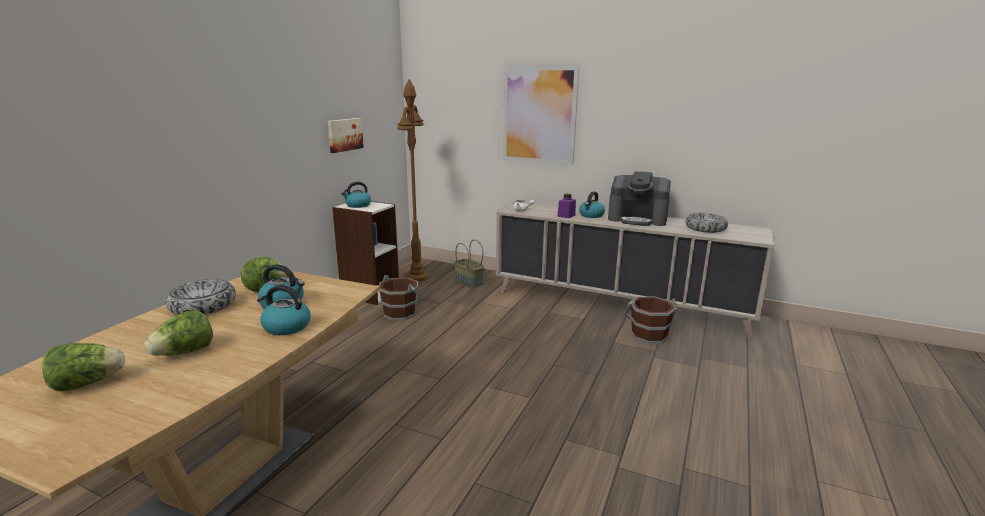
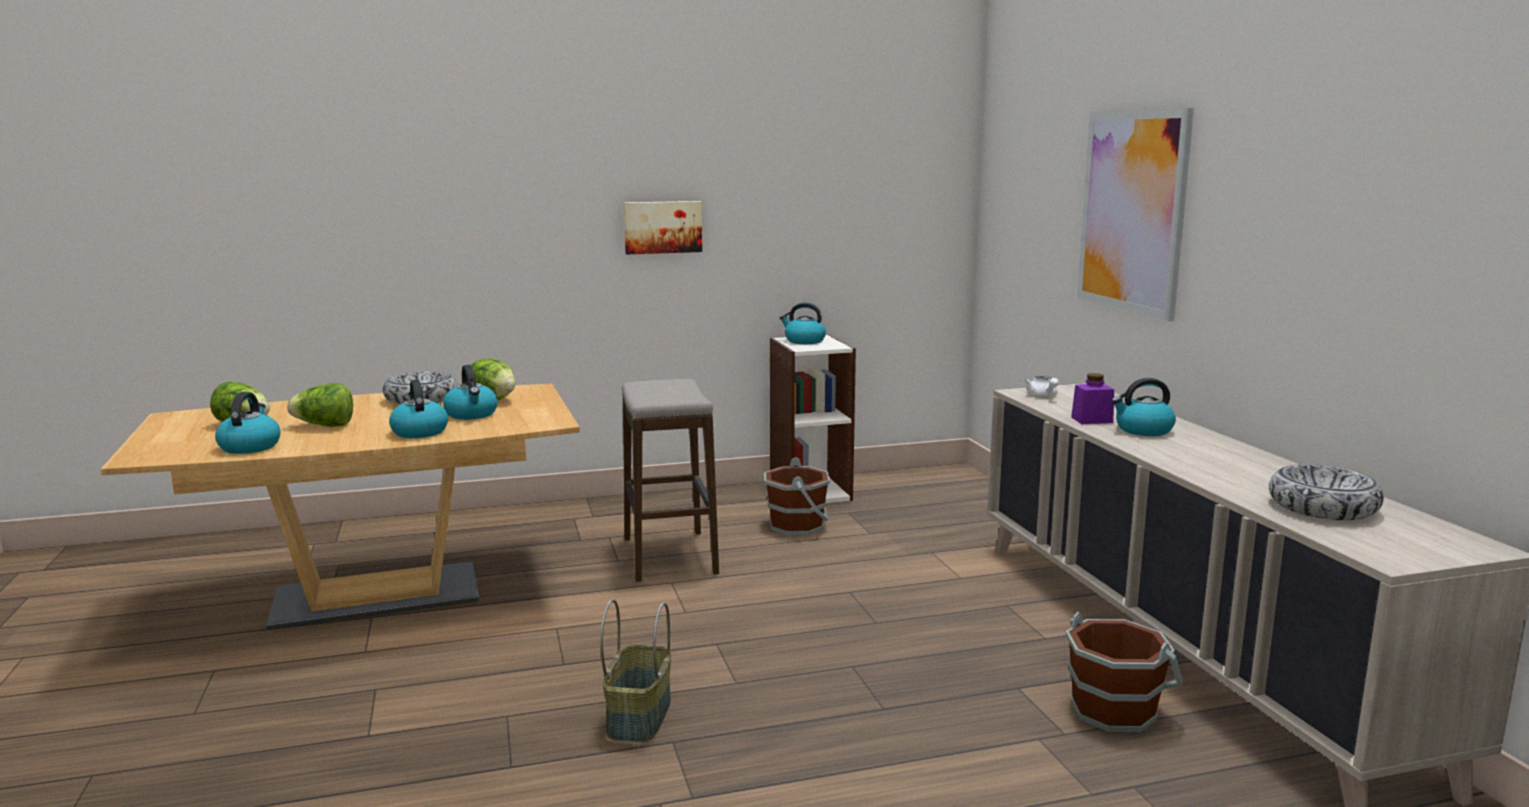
camera: 50 degrees right, 5 degrees down
picture [328,118,364,153] -> picture moved to [624,201,702,254]
brown floor lamp [397,79,429,282] -> none
basket [454,239,484,288] -> basket moved to [600,599,671,742]
coffee machine [608,171,671,226] -> none
none -> kettle [215,392,280,454]
none -> stool [622,379,719,582]

